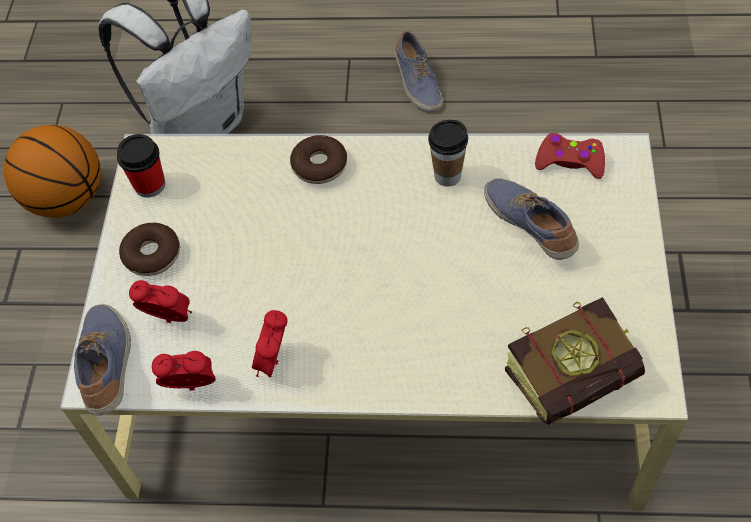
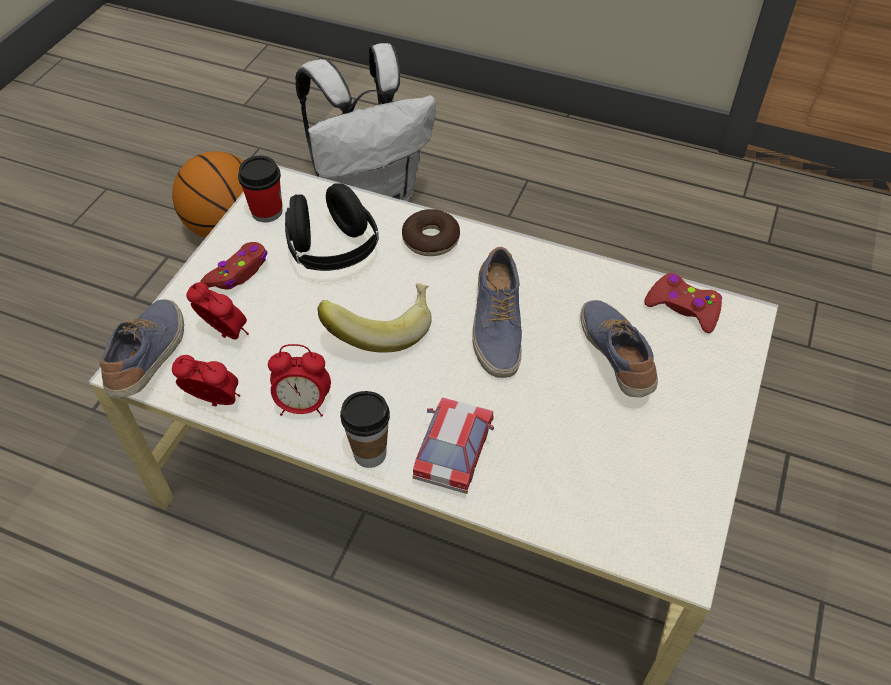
camera: 15 degrees right, 5 degrees down
donut [119,223,180,276] -> red game controller [200,242,267,290]
alarm clock [252,310,287,377] -> alarm clock turned 120 degrees counterclockwise [268,344,331,417]
shoe [394,30,443,113] -> shoe moved to [472,247,522,378]
cup [428,120,468,187] -> cup moved to [340,391,390,468]
book [505,297,645,425] -> none
none -> black headphones [285,183,379,271]
none -> banana [317,283,432,353]
none -> toy car [413,397,494,494]

